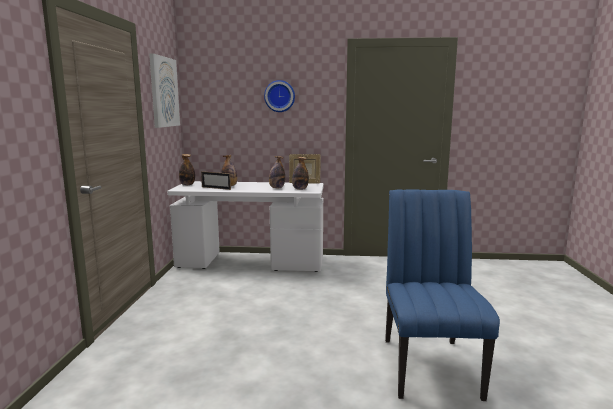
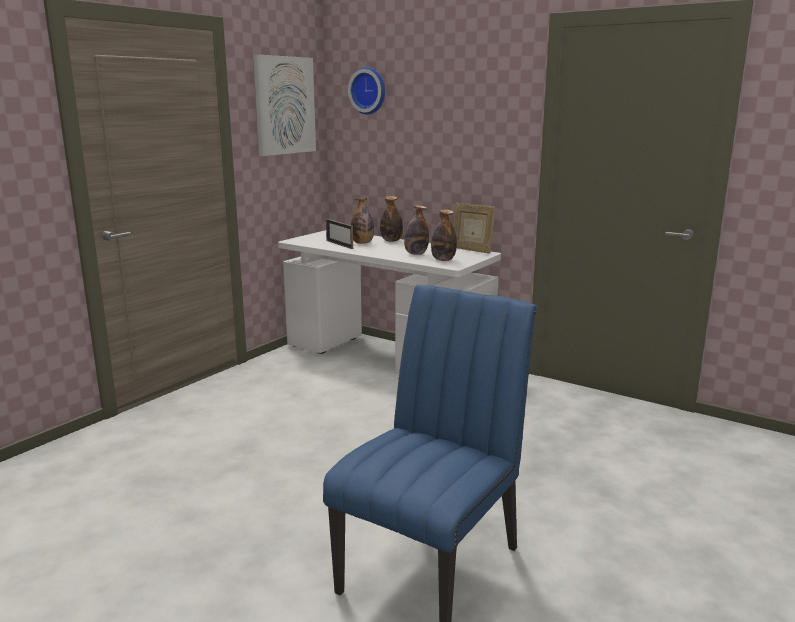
camera: 30 degrees right, 5 degrees up
bottle [179,154,195,185] -> bottle moved to [380,196,403,242]
wall clock [264,80,295,112] -> wall clock moved to [348,67,385,115]

